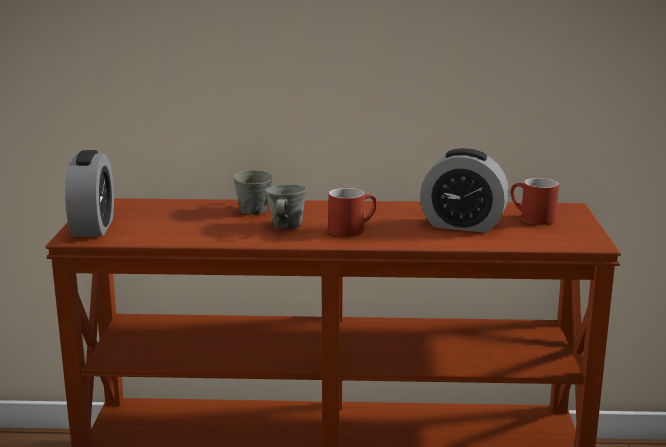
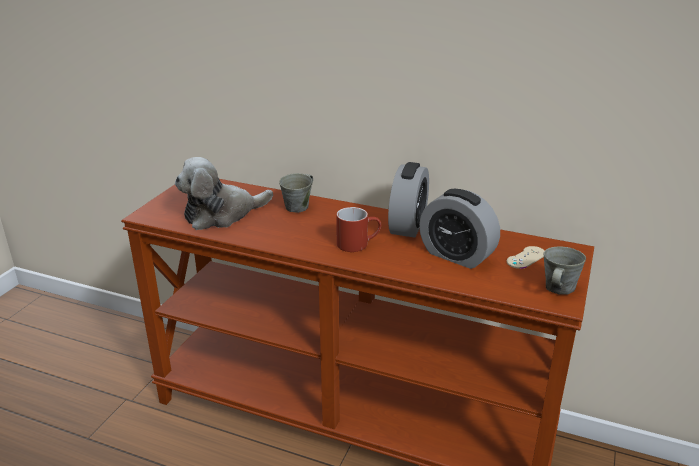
camera: 20 degrees right, 10 degrees up
alarm clock [65,150,114,237] -> alarm clock moved to [388,162,429,238]
grey mug [265,184,306,229] -> grey mug moved to [544,247,586,295]
red mug [511,178,559,225] -> beige game controller [507,246,545,269]
none -> plush toy [175,157,273,230]

